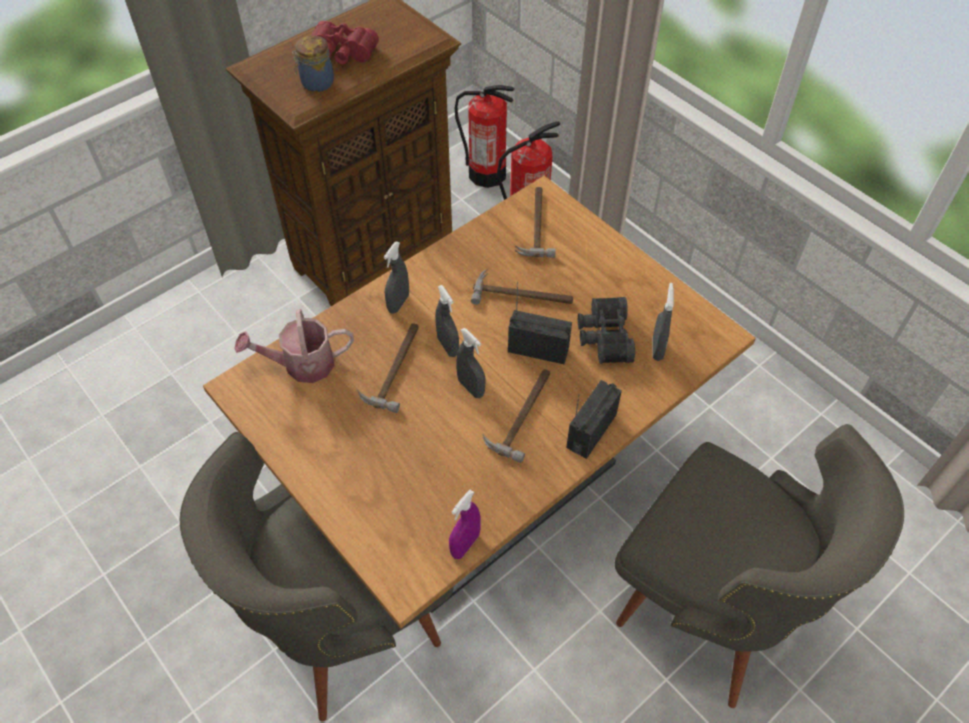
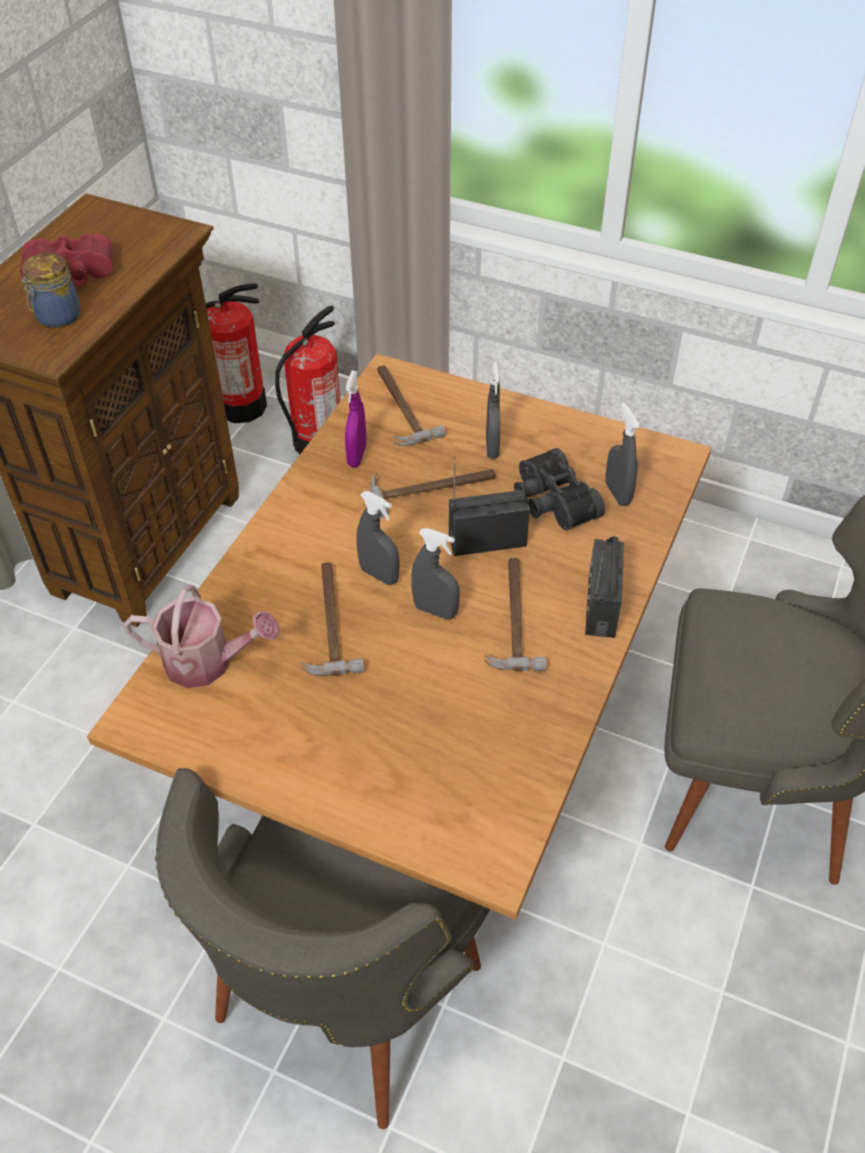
camera: 25 degrees left, 5 degrees down
watering can [234,309,354,383] -> watering can turned 135 degrees counterclockwise [123,584,280,688]
grey spray bottle [384,241,409,314] -> grey spray bottle moved to [486,362,500,459]
purple spray bottle [449,490,481,559] -> purple spray bottle moved to [345,370,366,467]

